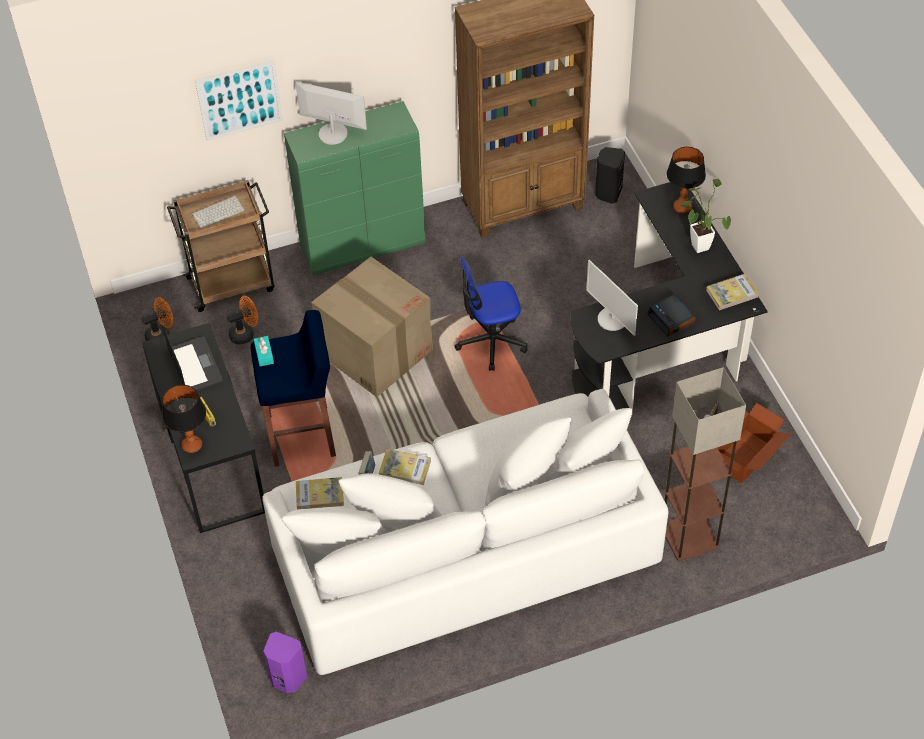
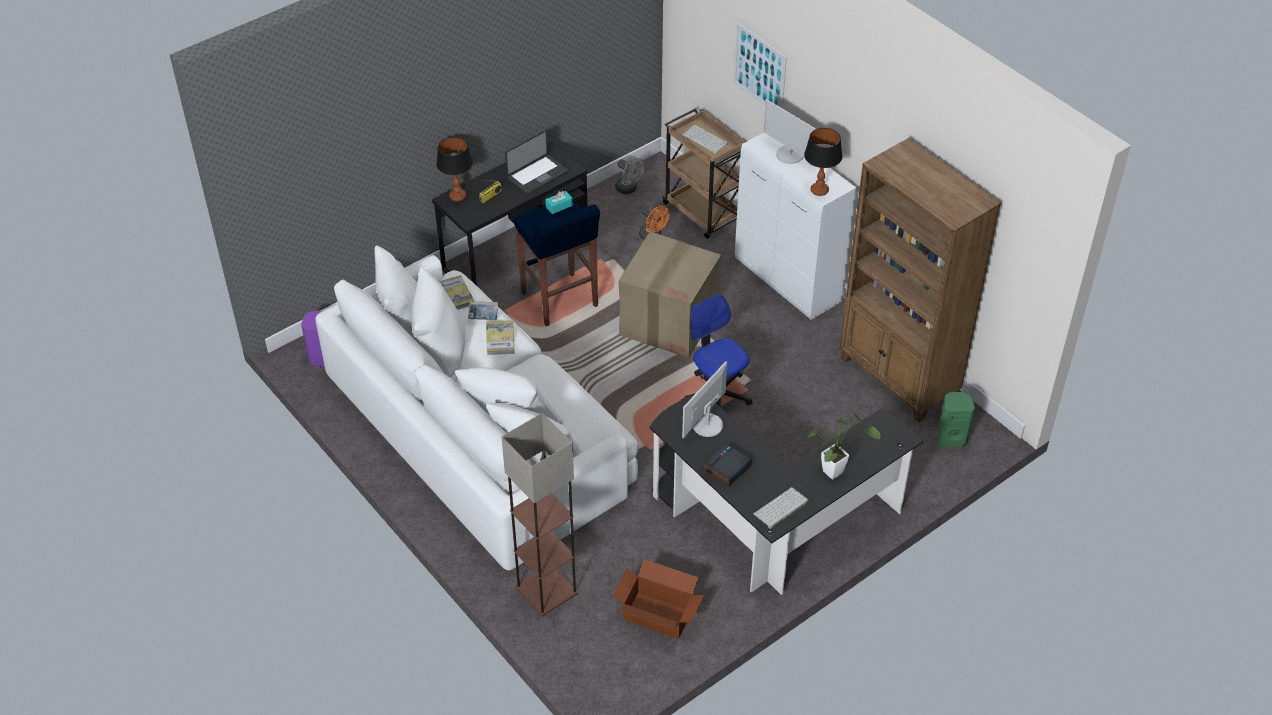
camera: 70 degrees right, 5 degrees down
orange fan [141,297,173,341] -> grey fan [615,158,645,194]
green cabinet [284,101,426,275] -> white cabinet [735,133,857,320]
monitor [295,81,367,145] -> monitor turned 135 degrees clockwise [763,99,817,164]
black speaker [595,147,625,204] -> green speaker [937,392,975,447]
table lamp [667,147,706,213] -> table lamp moved to [804,128,842,196]
book [706,274,759,310] -> keyboard [754,487,809,529]

